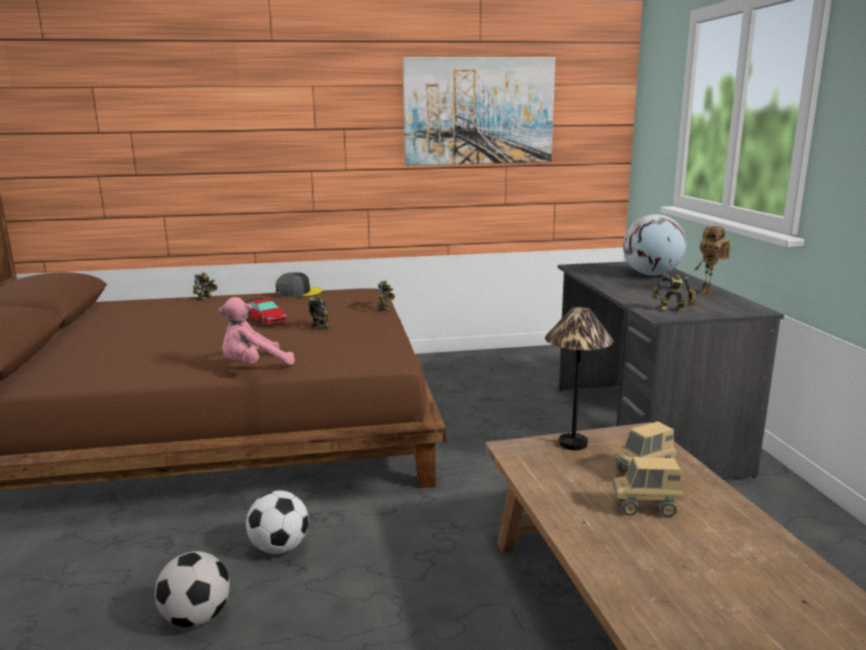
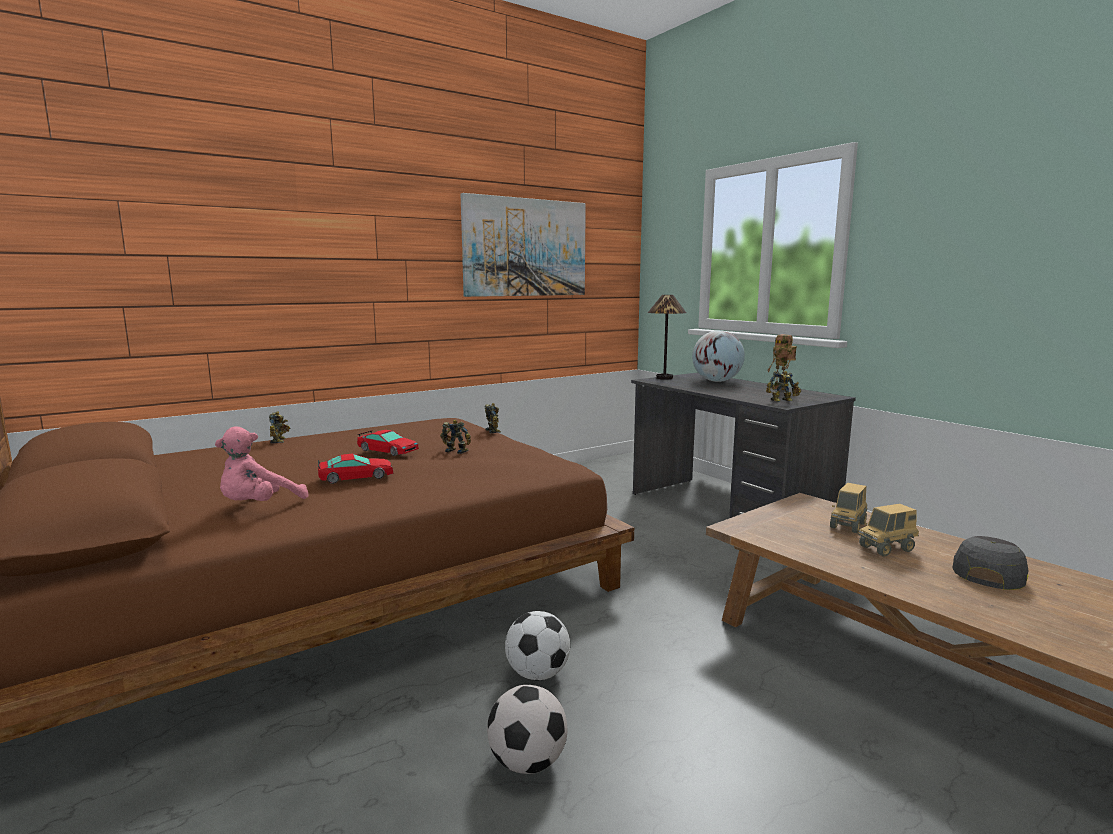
camera: 25 degrees left, 5 degrees down
pink plush toy [218,297,295,365] -> pink plush toy moved to [215,426,308,501]
grey cap [276,272,322,297] -> grey cap moved to [953,536,1029,590]
table lamp [545,307,614,450] -> table lamp moved to [648,295,686,380]
none -> toy car [318,453,394,484]

